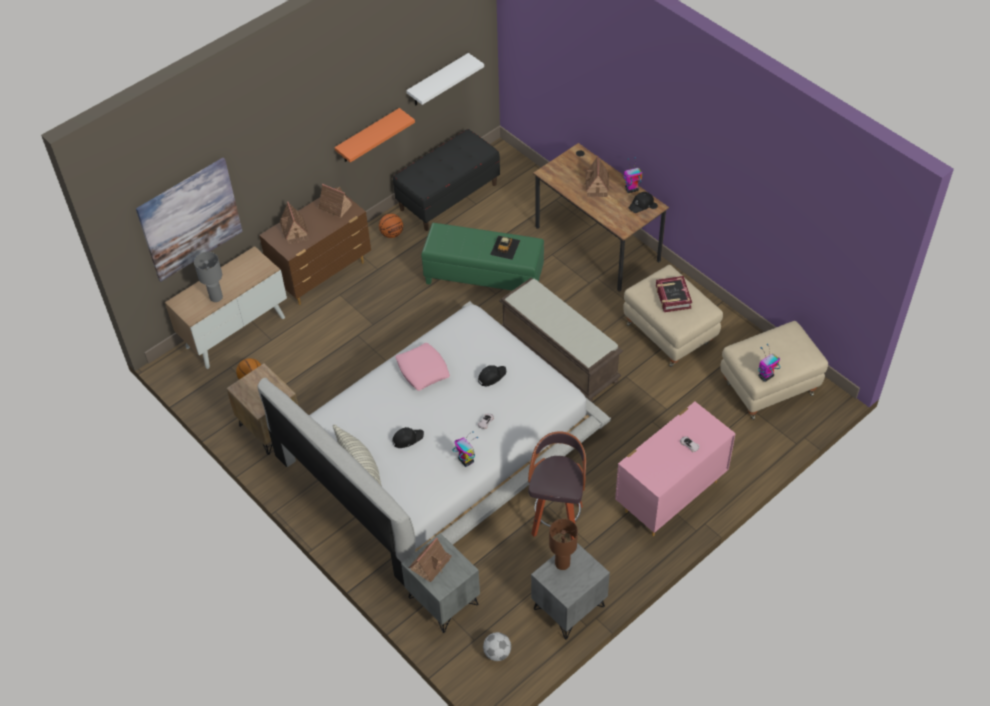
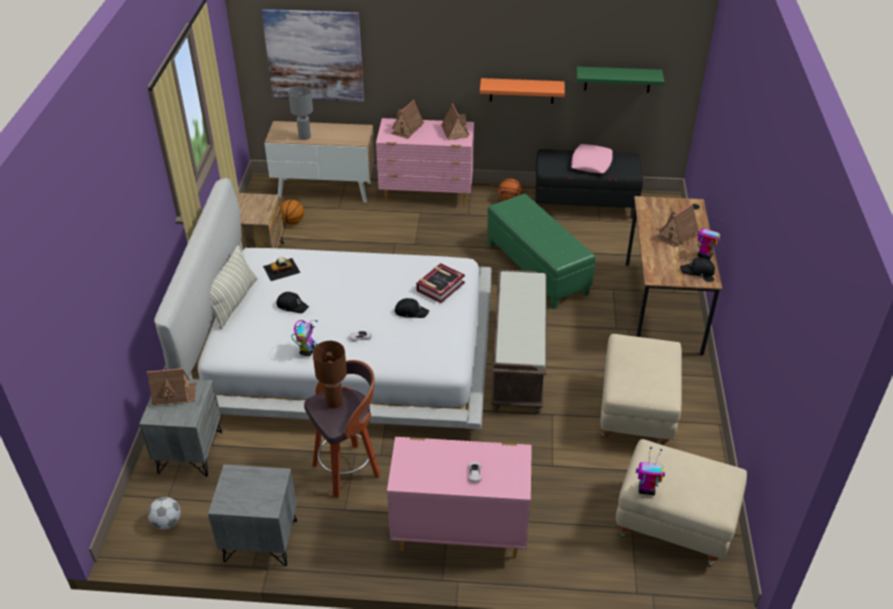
camera: 45 degrees right, 10 degrees down
brown dresser [259,187,371,305] -> pink dresser [376,118,474,205]
pink pillow [395,343,450,391] -> pink pillow moved to [571,144,613,173]
white shelf [406,53,484,105] -> green shelf [576,67,664,93]
toy car [490,236,520,260] -> toy car moved to [263,257,301,281]
brown table lamp [549,519,578,570] -> brown table lamp moved to [313,341,347,408]
book [656,276,692,312] -> book moved to [416,263,465,303]

